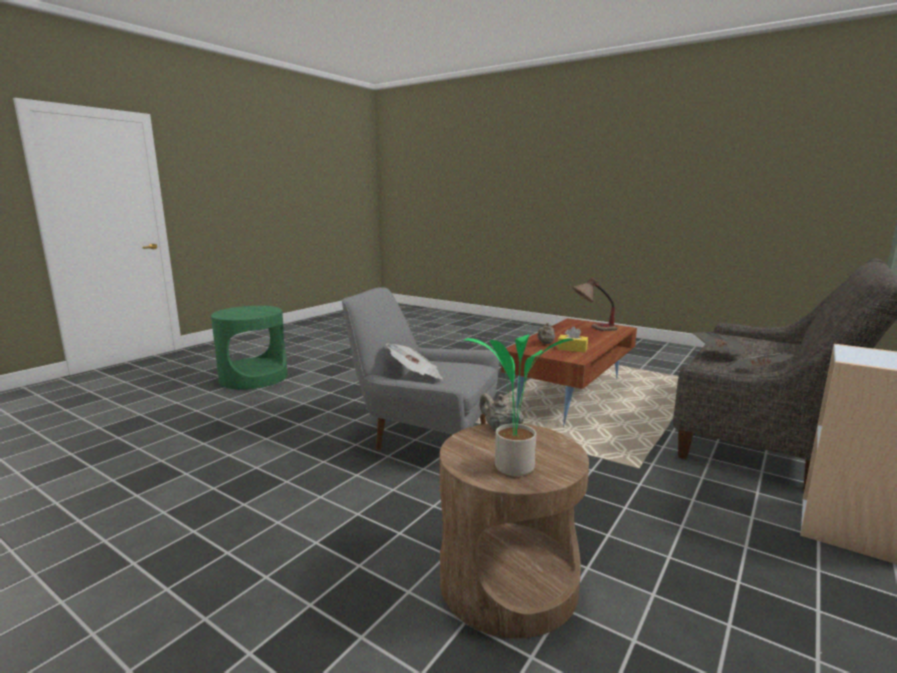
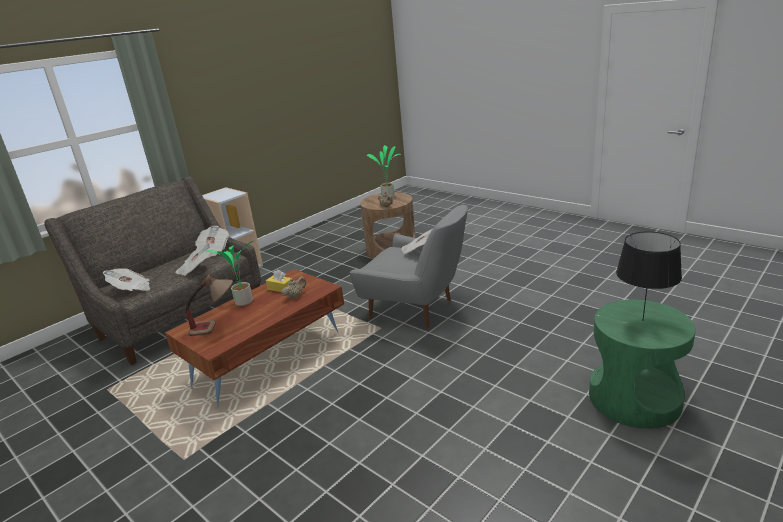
camera: 170 degrees left, 10 degrees up
none -> newspaper [103,268,150,291]
none -> potted plant [206,241,253,306]
none -> black table lamp [616,232,682,320]

